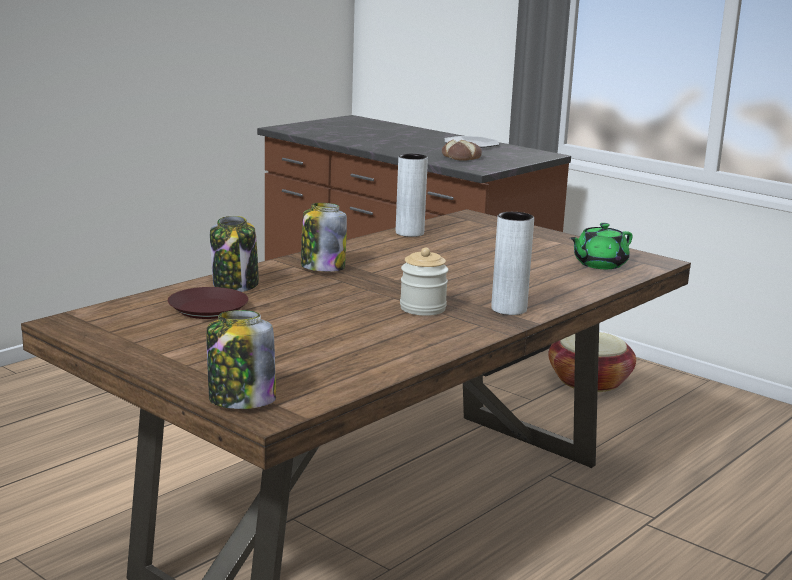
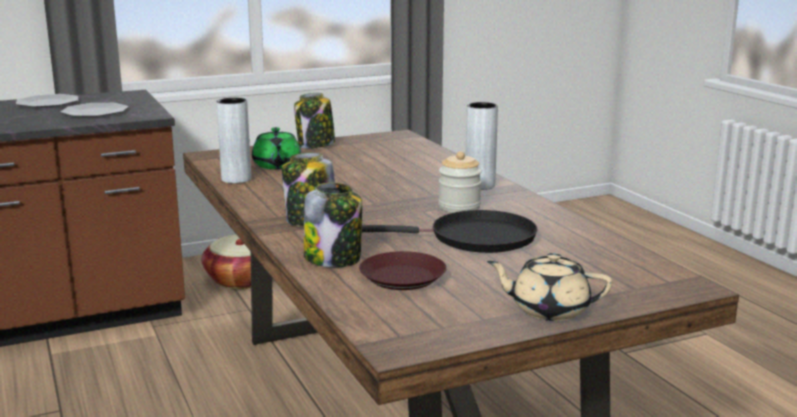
camera: 65 degrees left, 0 degrees up
jar [206,310,276,409] -> jar moved to [294,93,335,149]
bread [442,140,482,161] -> plate [61,103,128,117]
green teapot [570,223,633,269] -> green teapot moved to [252,127,301,169]
none -> black frying pan [362,210,538,253]
none -> beige teapot [487,253,612,321]

